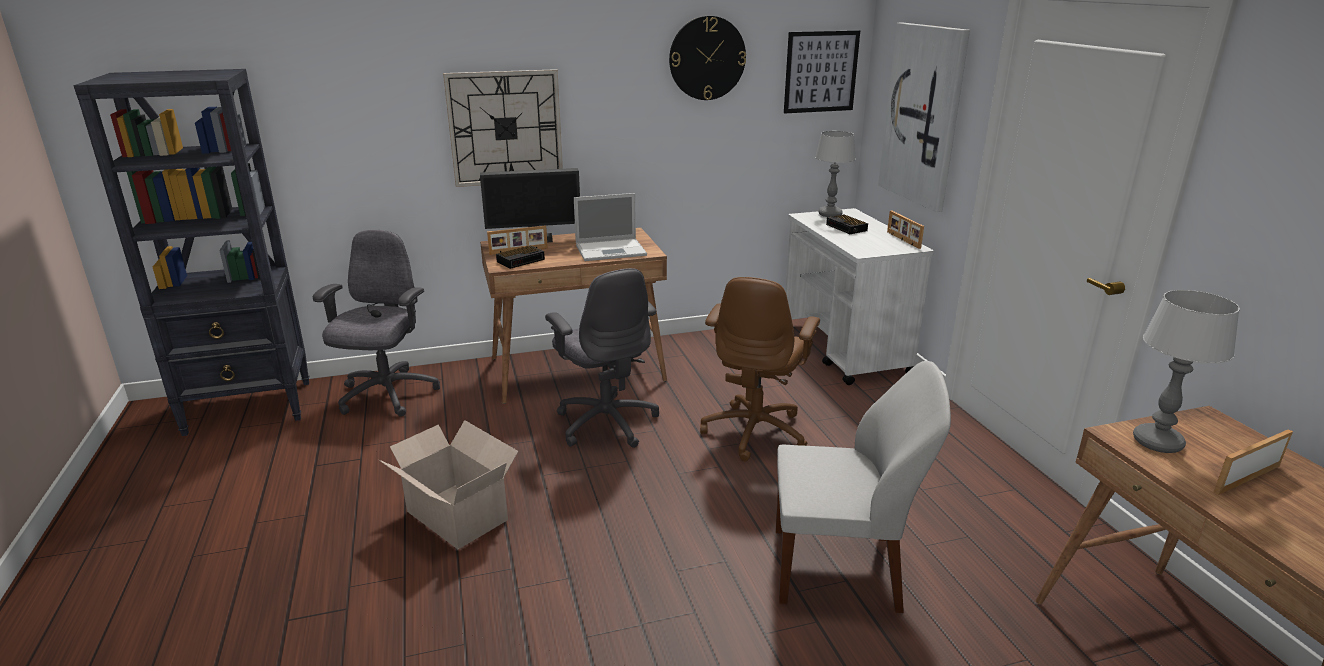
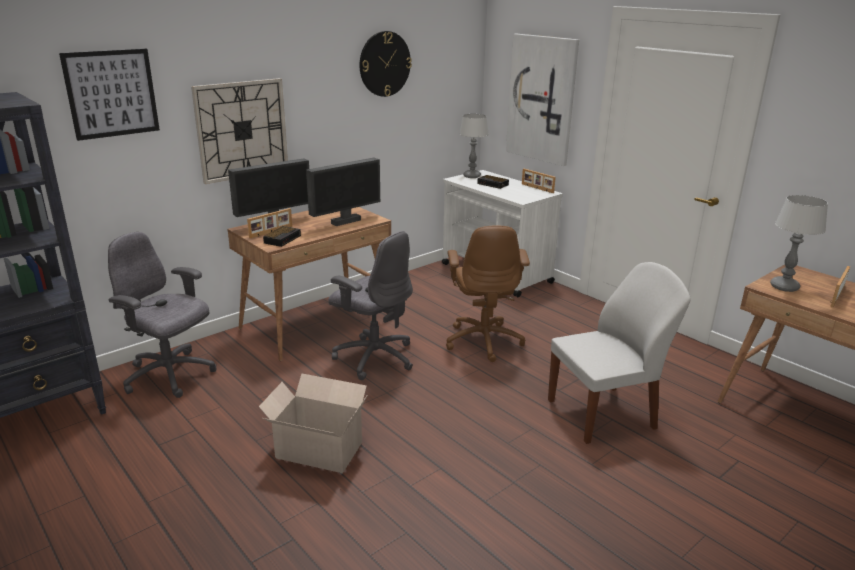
camera: 25 degrees left, 0 degrees up
grey office chair [313,230,440,417] -> grey office chair turned 45 degrees counterclockwise [108,232,216,398]
laptop [574,193,647,261] -> monitor [306,158,380,226]
picture [784,30,860,113] -> picture moved to [59,49,160,141]

